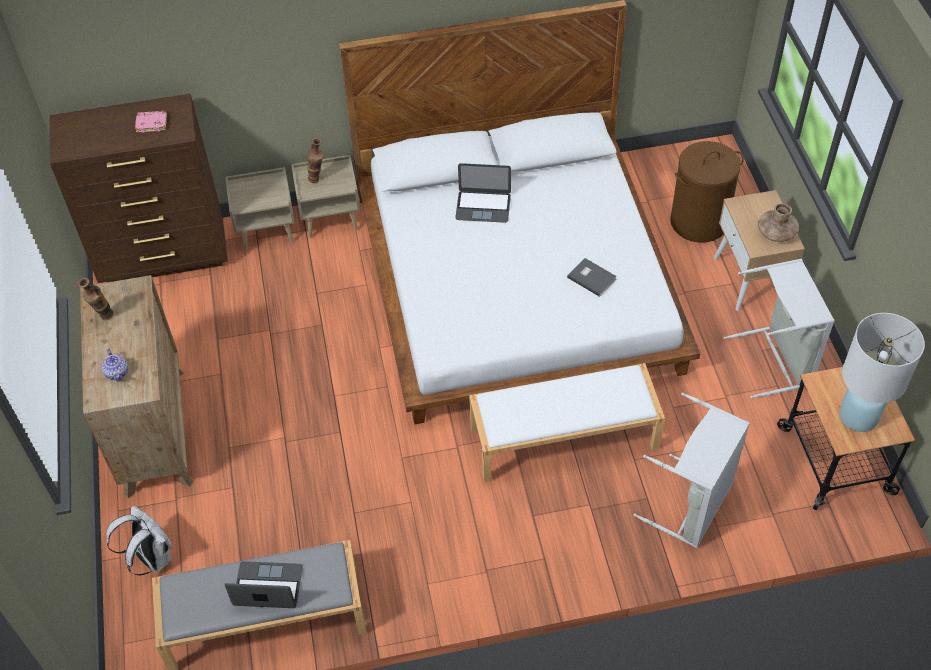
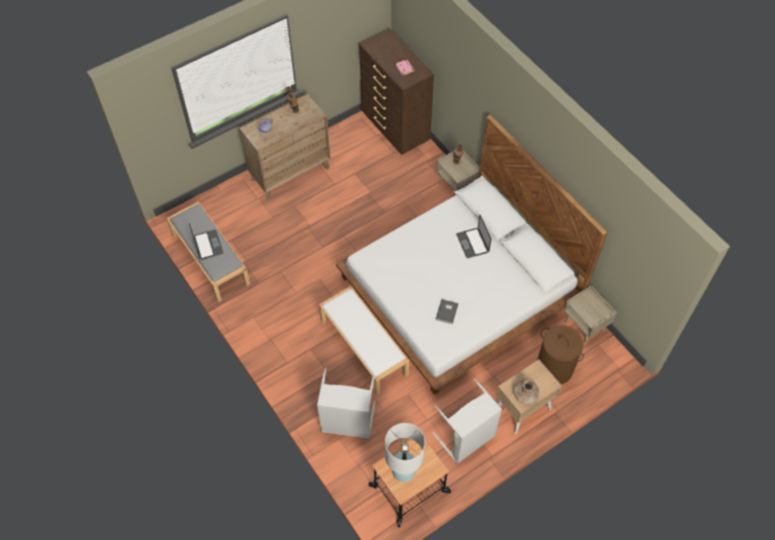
camera: 65 degrees right, 5 degrees up
white backpack [107,506,172,575] -> none
beige nightstand [225,167,295,251] -> beige nightstand moved to [564,286,617,344]

